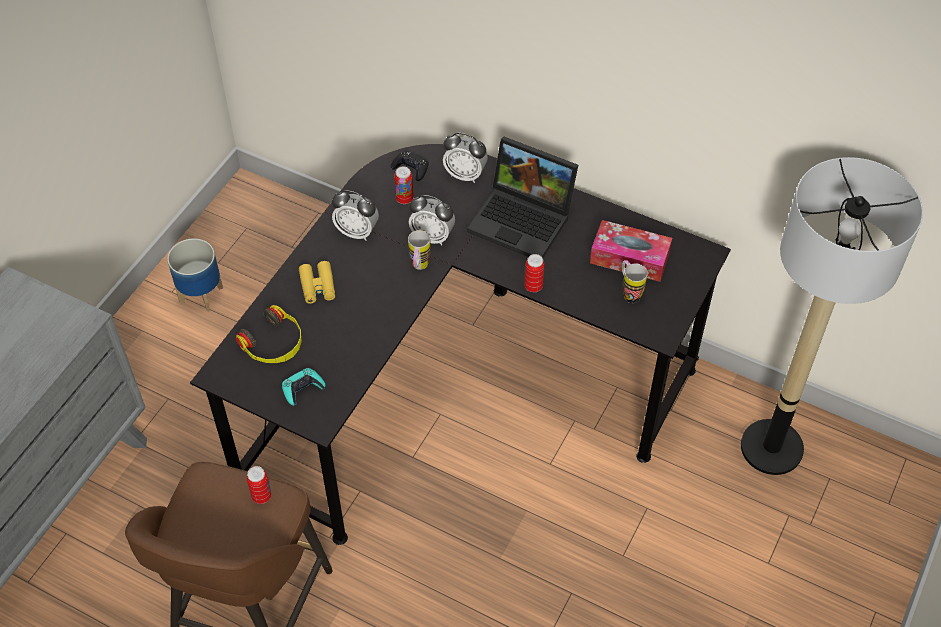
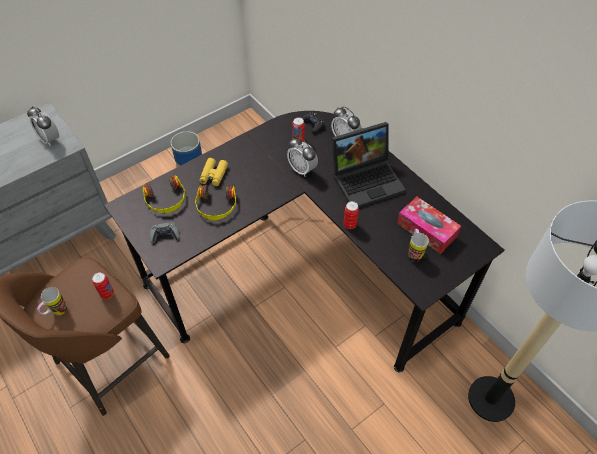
camera: 25 degrees right, 0 degrees up
turquoise game controller [282,368,326,406] -> grey game controller [150,222,179,243]
alarm clock [332,190,379,241] -> alarm clock moved to [27,106,59,146]
mug [408,230,431,270] -> mug moved to [37,287,67,315]
laptop [467,136,578,258] -> laptop turned 75 degrees counterclockwise [332,122,406,208]
none -> headphones [195,185,236,221]

